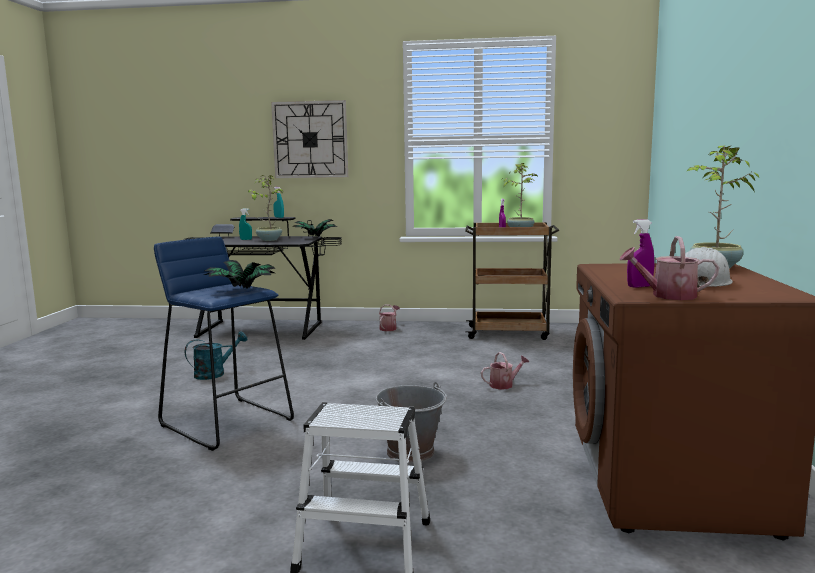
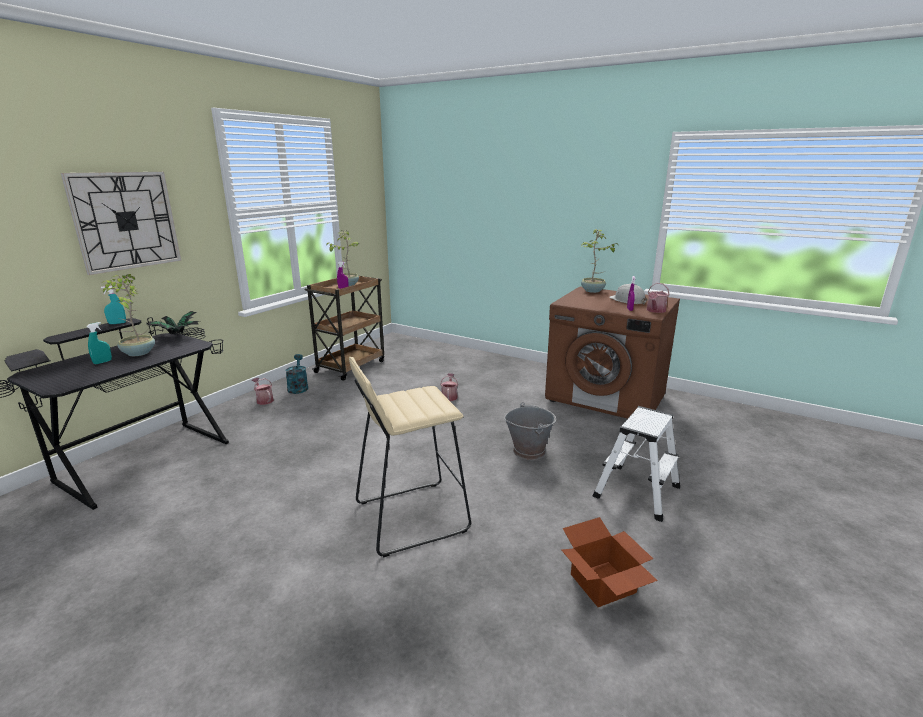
camera: 65 degrees left, 10 degrees up
blue stool [154,237,294,451] -> beige stool [349,357,471,557]
turquoise watering can [185,331,248,380] -> turquoise watering can moved to [285,354,308,394]
potted plant [204,260,275,289] -> none
none -> cardboard box [561,517,658,607]

